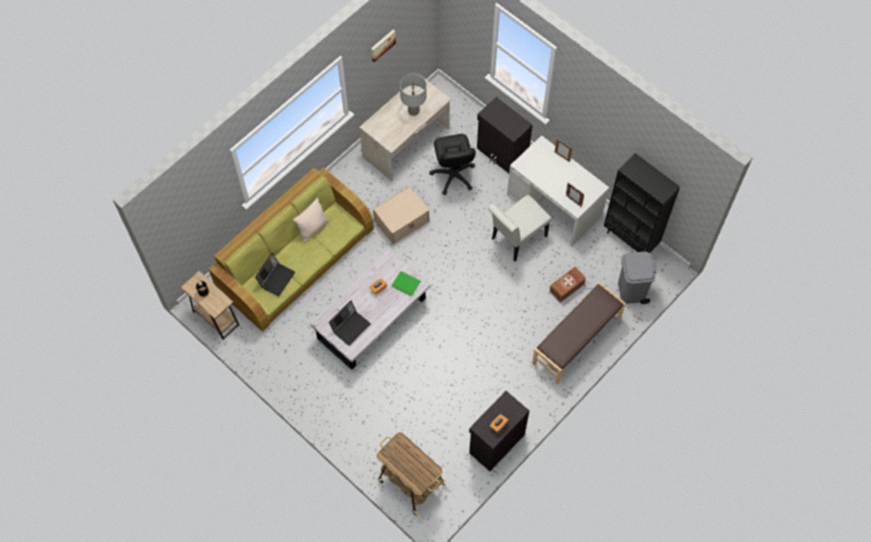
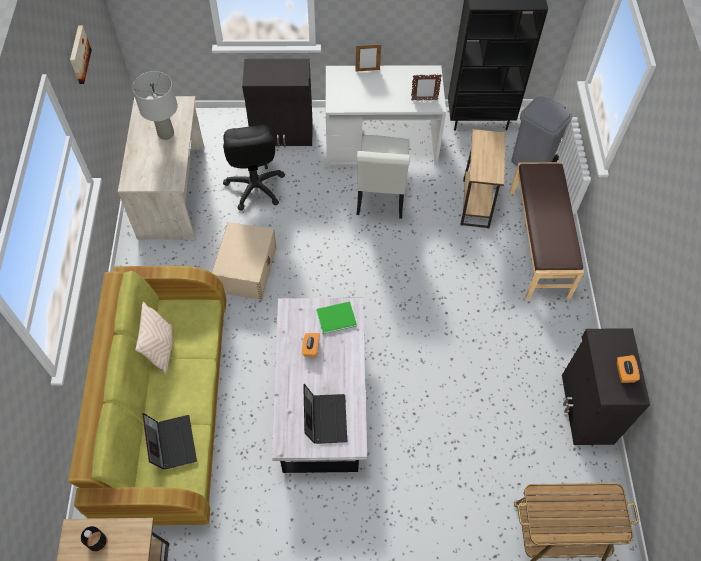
camera: 45 degrees left, 5 degrees down
black office chair [429,134,476,195] -> black office chair turned 45 degrees clockwise [223,125,285,211]
brown storage box [550,267,586,303] -> brown side table [461,129,506,228]

